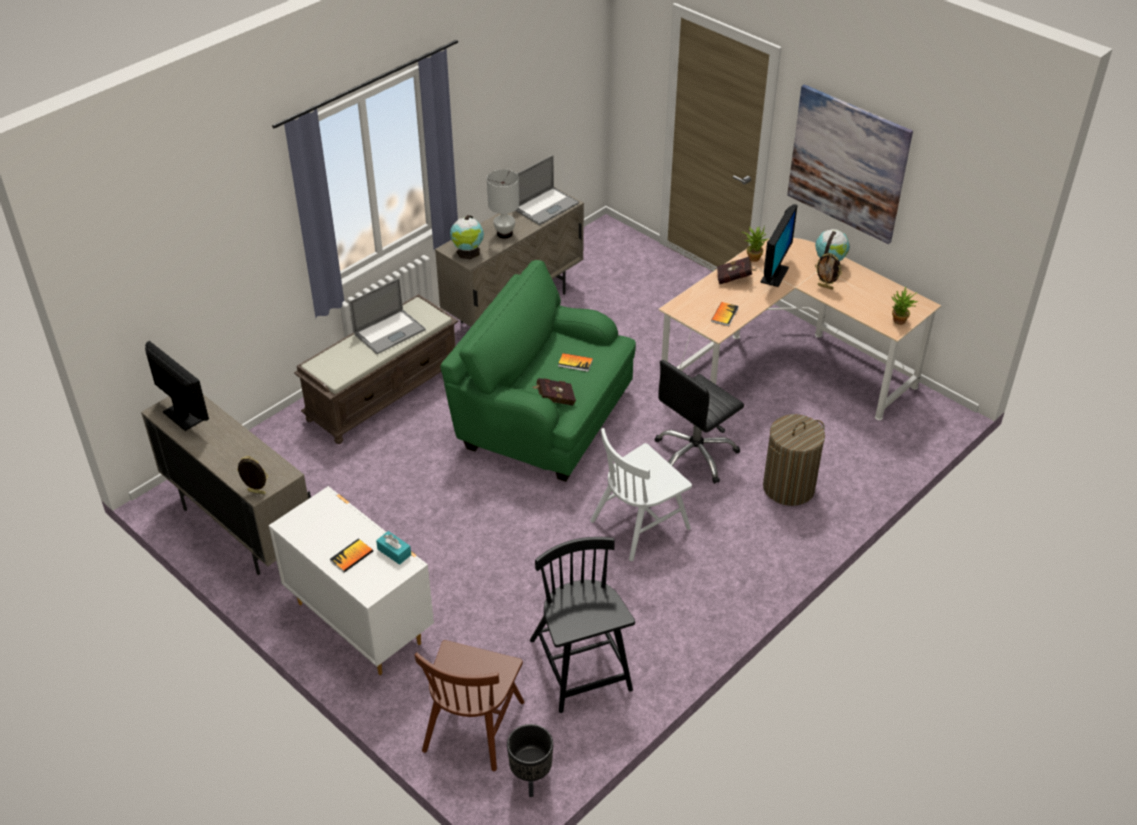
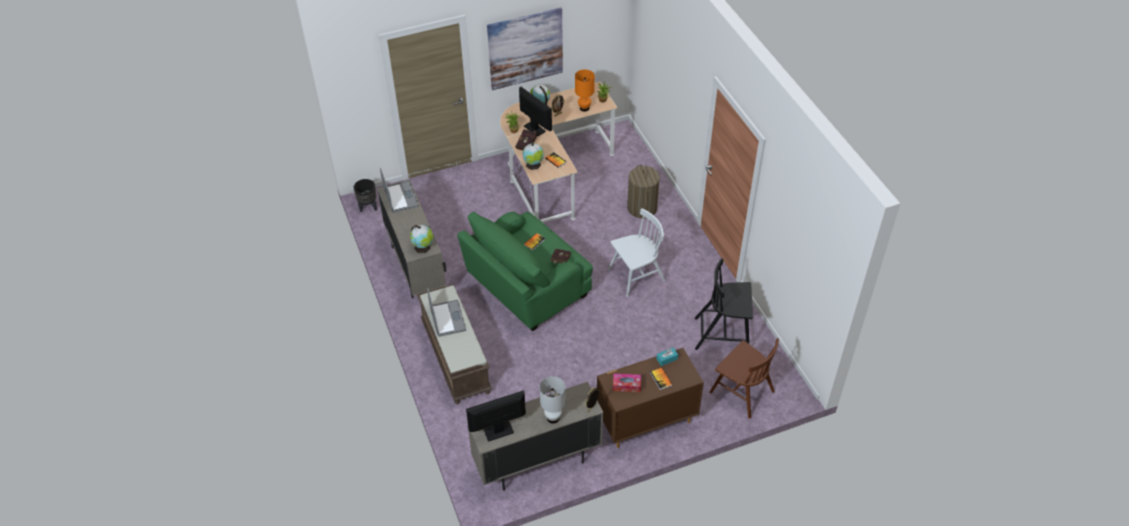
camera: 65 degrees left, 5 degrees up
white dresser [269,486,434,675] -> brown dresser [597,348,704,448]
white table lamp [487,169,519,239] -> white table lamp moved to [539,376,565,423]
black planter [507,724,553,797] -> black planter moved to [354,179,377,212]
white chair [590,428,692,561] -> white chair turned 105 degrees counterclockwise [608,208,666,297]
black office chair [655,360,744,484] -> none
none -> globe [523,142,544,170]
none -> orange table lamp [575,70,595,112]
none -> tissue box [613,374,641,392]

